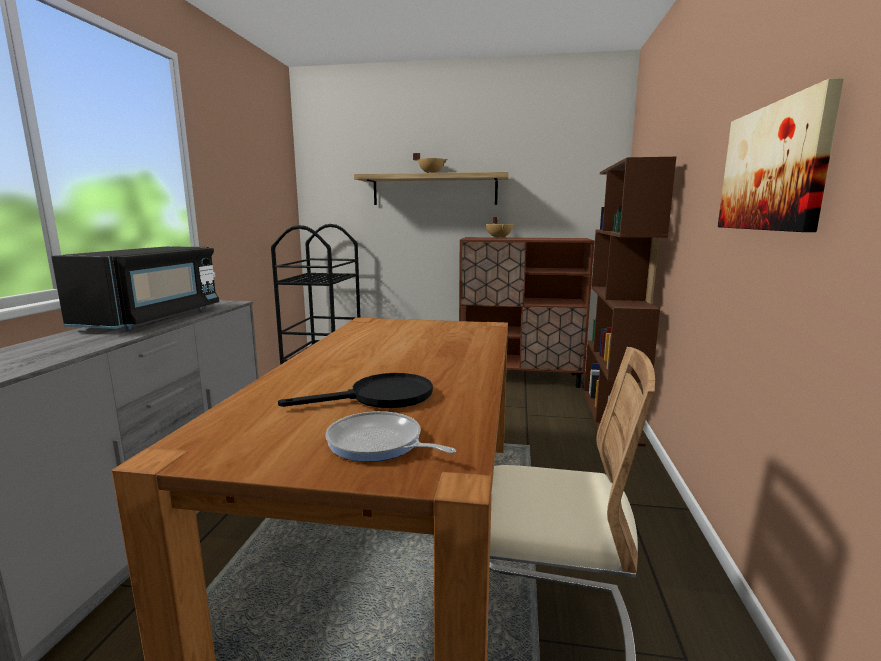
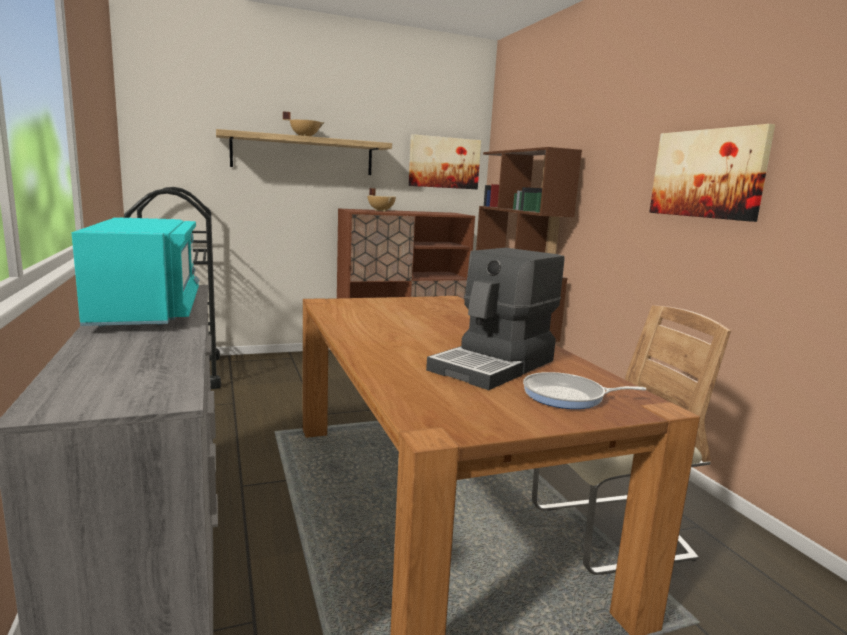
camera: 30 degrees left, 0 degrees up
black microwave [51,246,219,330] -> turquoise microwave [72,217,200,327]
black frying pan [278,373,433,408] -> coffee machine [426,248,564,390]
none -> picture [408,134,481,190]

